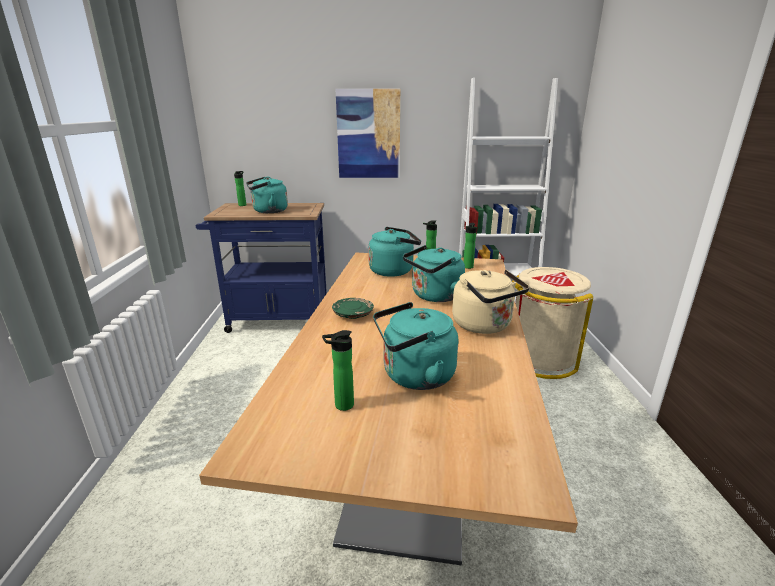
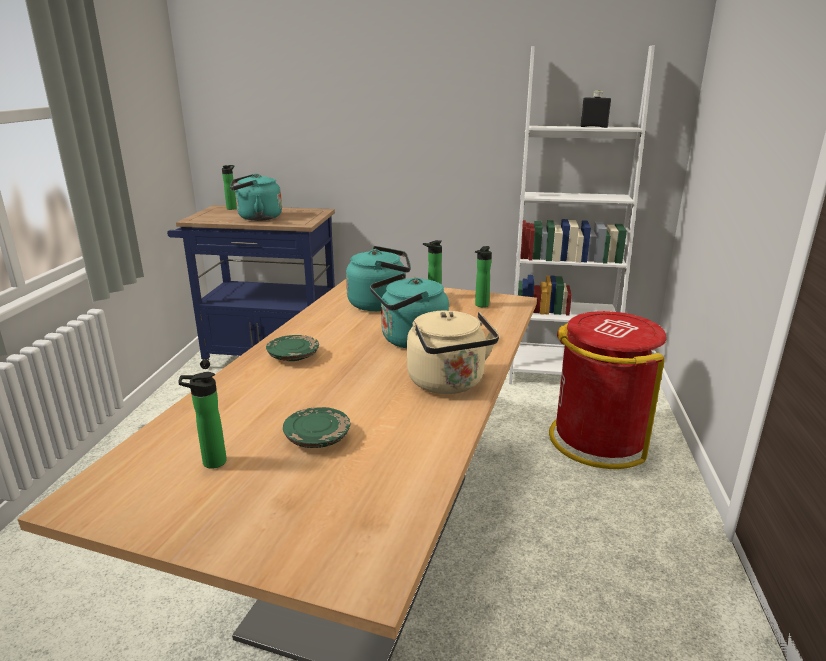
camera: 10 degrees right, 0 degrees up
picture [335,89,400,178] -> none
turquoise kettle [373,302,458,390] -> green plate [283,407,351,448]
beige trash can [512,267,593,379] -> red trash can [549,311,667,469]
none -> black bottle [581,90,611,128]

